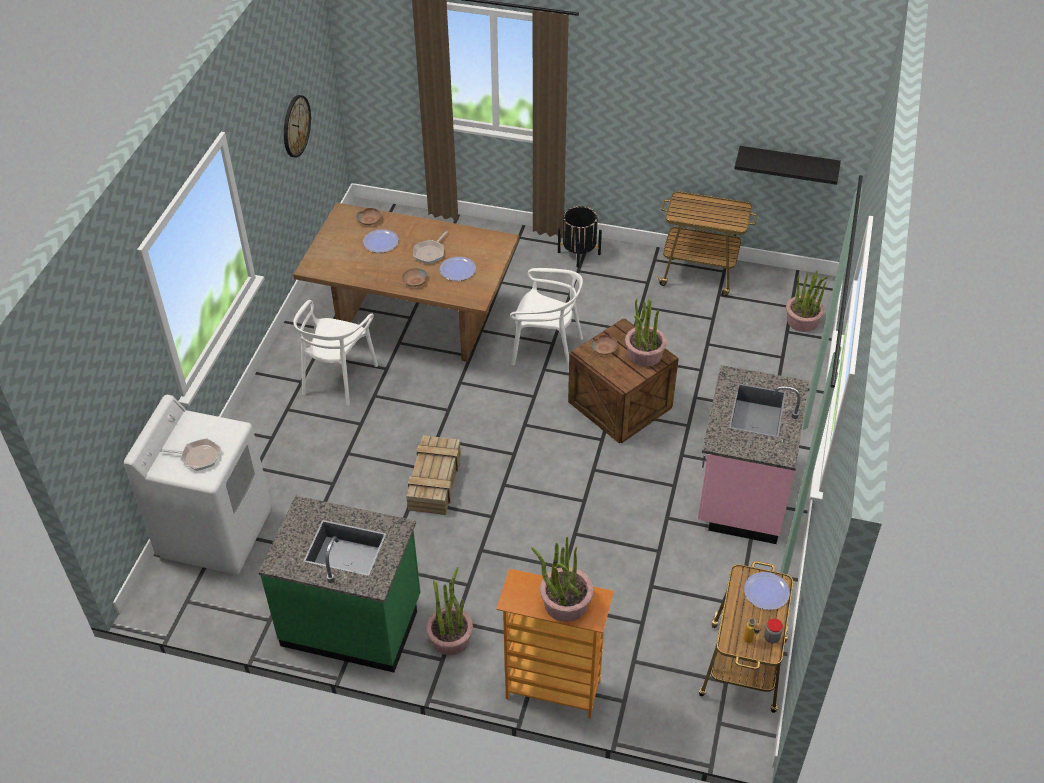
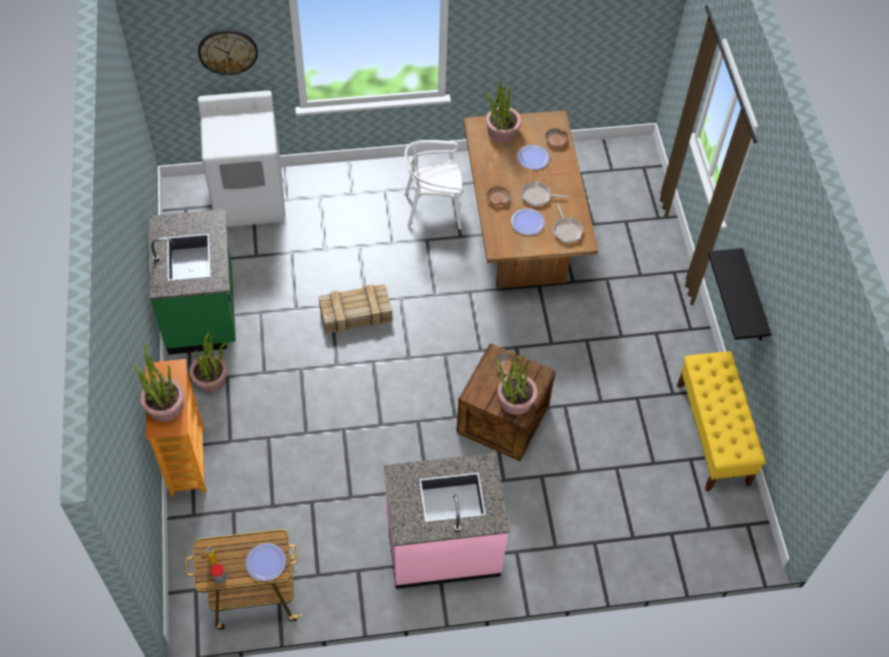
camera: 65 degrees right, 10 degrees up
frying pan [159,438,221,471] -> frying pan moved to [553,204,583,243]
wall clock [284,95,311,158] -> wall clock moved to [198,29,258,75]
white chair [510,268,583,371] -> none
black planter [558,206,602,267] -> none
cart [656,191,757,296] -> yellow bench [677,351,766,491]
black shelf [735,146,841,185] -> black shelf moved to [708,248,771,341]
potted plant [786,271,828,332] -> potted plant moved to [484,81,521,142]

